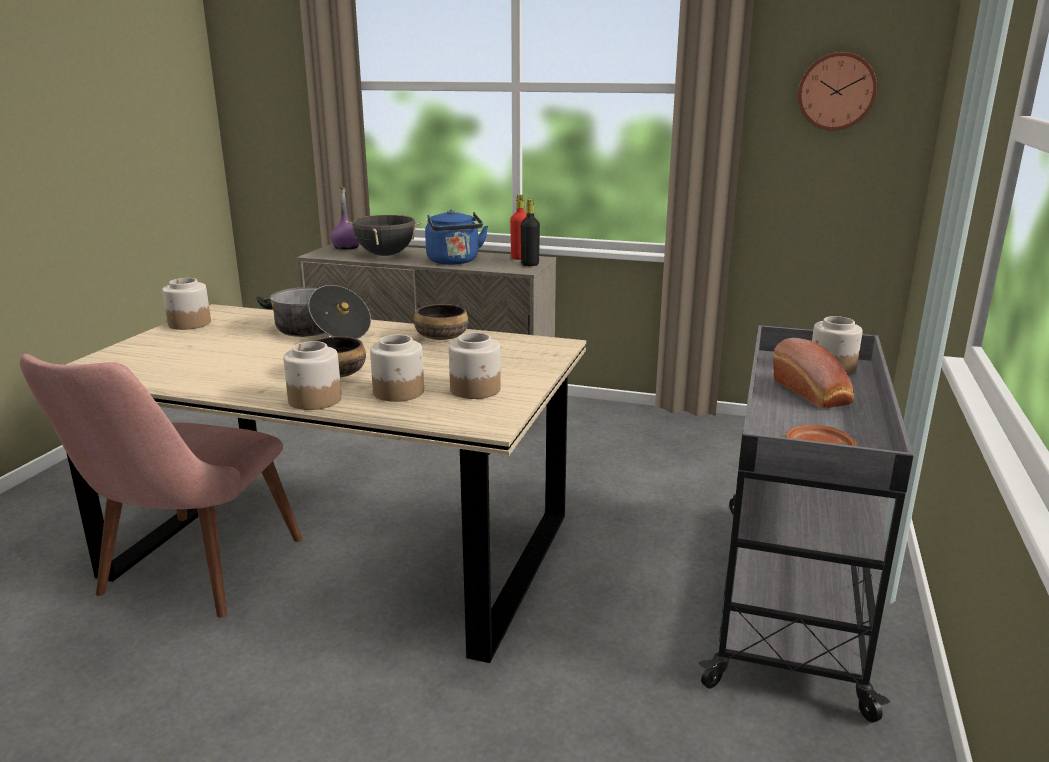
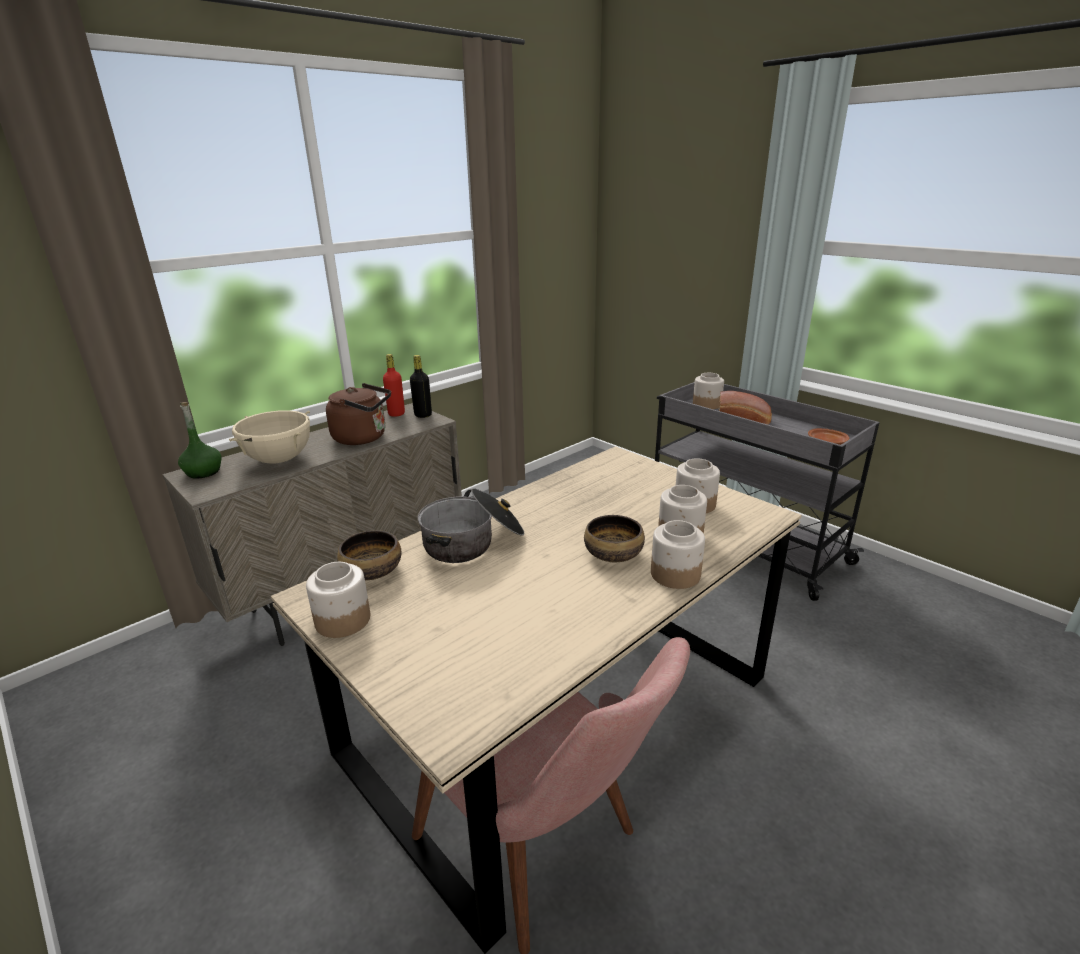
camera: 60 degrees left, 5 degrees up
purple bottle [330,187,360,250] -> green bottle [178,402,221,479]
black cooking pot [346,215,422,256] -> beige cooking pot [229,410,310,464]
bowl [414,304,468,340] -> bowl moved to [337,530,402,580]
blue kettle [425,210,488,265] -> brown kettle [326,383,391,445]
wall clock [798,52,877,131] -> none

